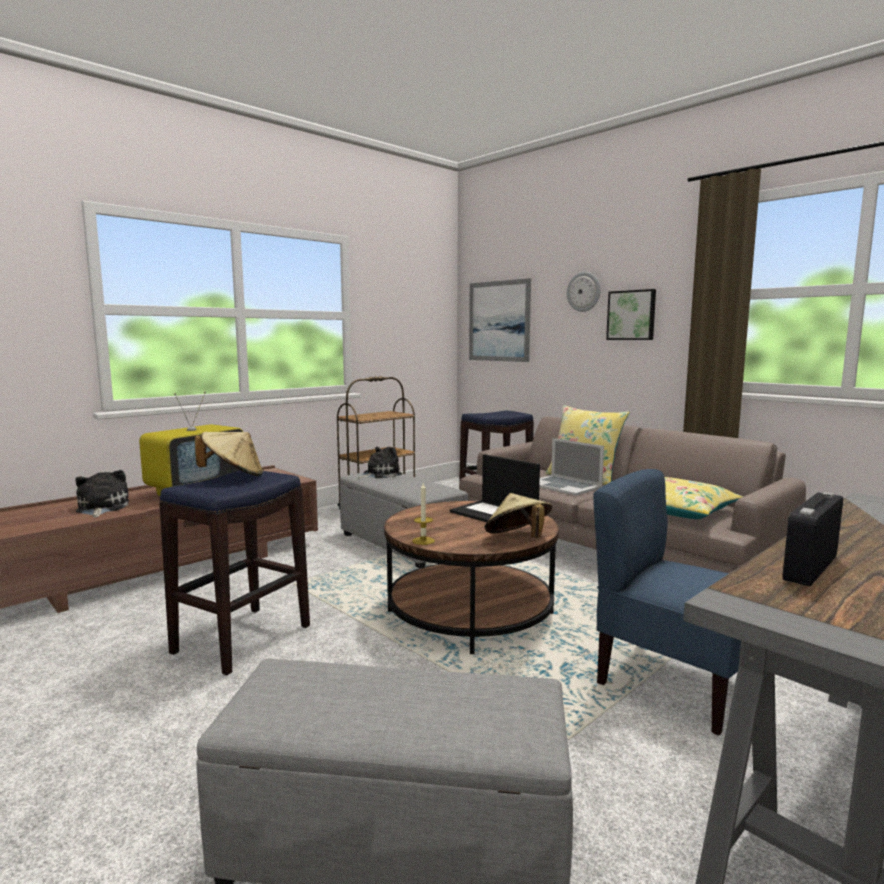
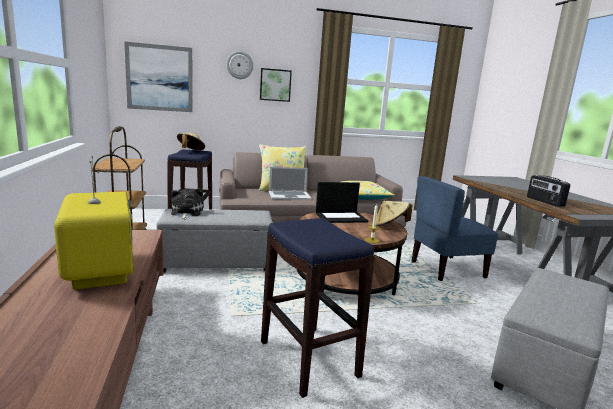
camera: 60 degrees left, 5 degrees up
plush toy [75,470,129,517] -> none
beige hat [195,432,263,476] -> beige hat moved to [177,133,205,150]

